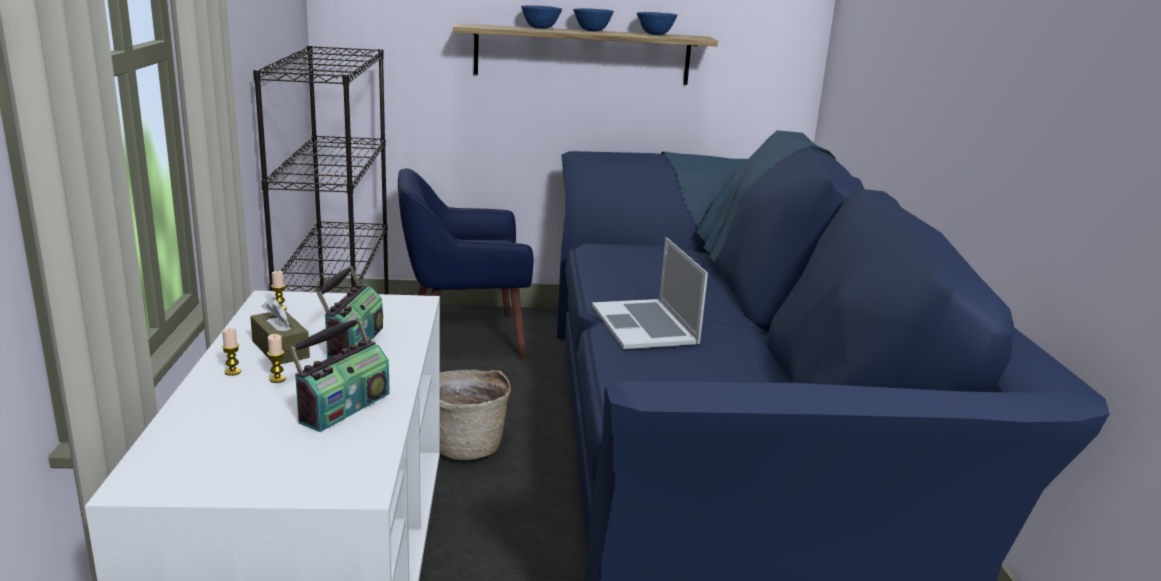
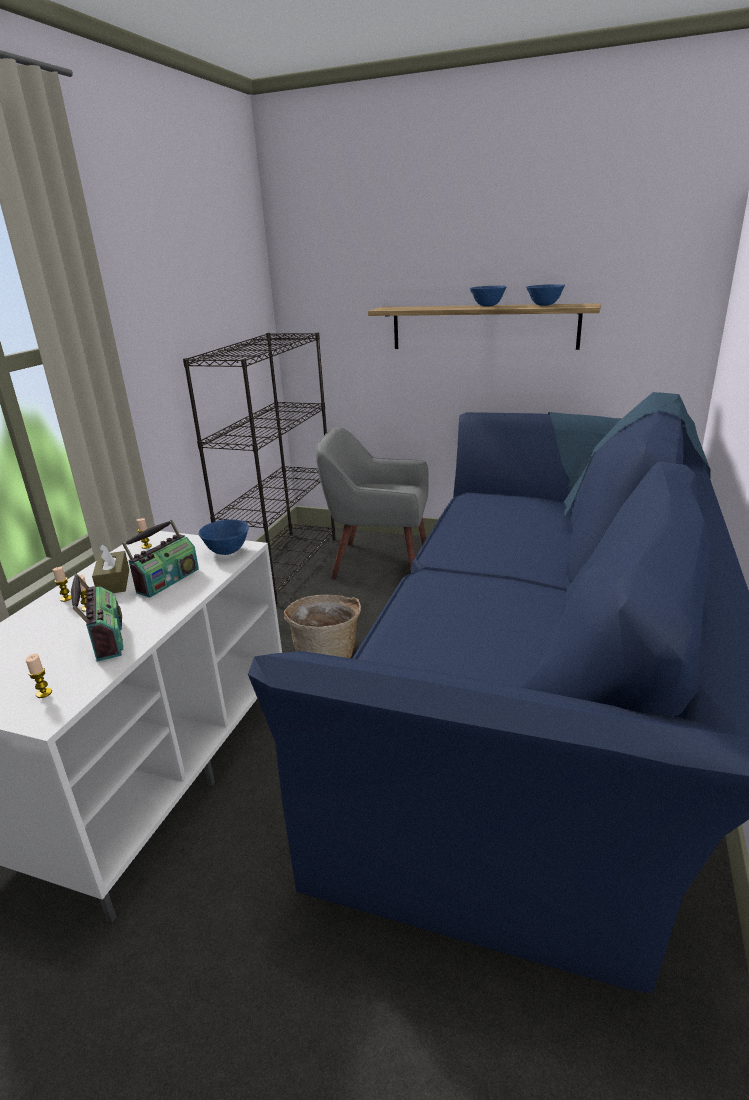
camera: 25 degrees right, 5 degrees up
radio [289,318,390,432] -> radio turned 75 degrees counterclockwise [71,574,123,662]
blue armchair [398,168,534,360] -> grey armchair [316,427,429,579]
blue bowl [521,5,562,29] -> blue bowl moved to [198,520,249,555]
laptop [592,237,708,349] -> none
none -> candle [26,654,52,698]

